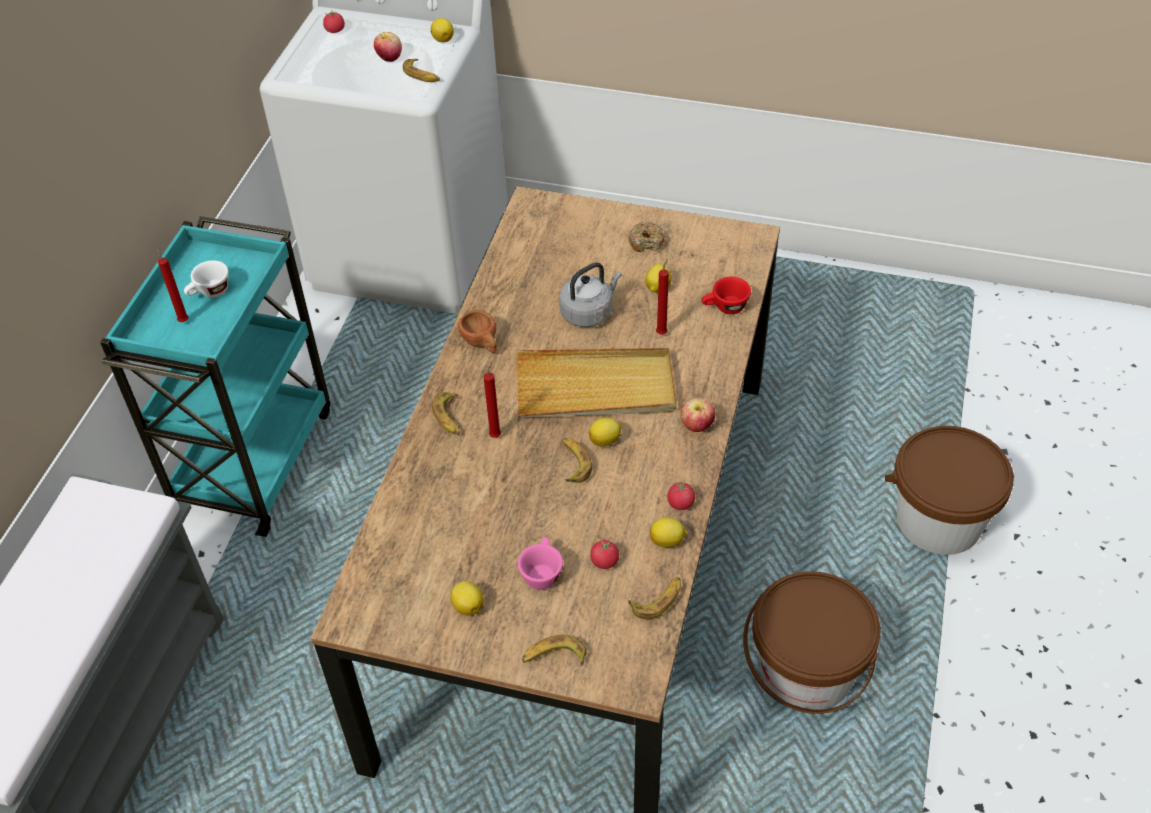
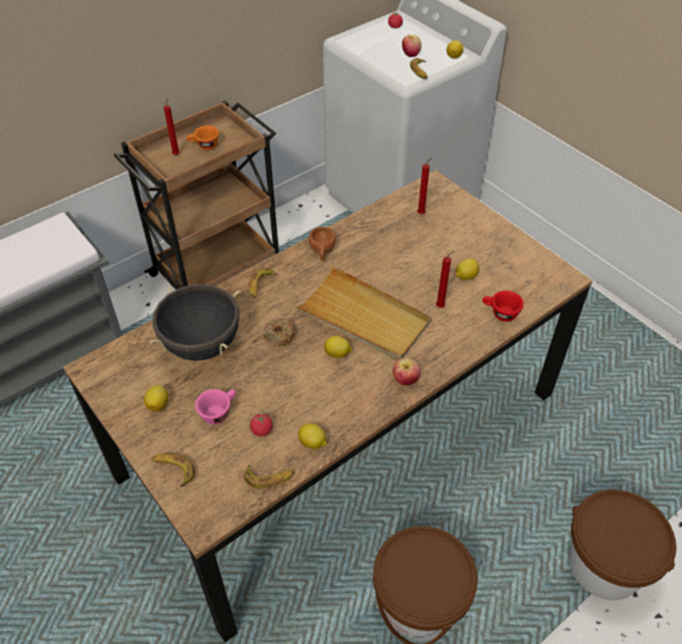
camera: 35 degrees right, 0 degrees up
turquoise cart [100,216,330,537] -> brown cart [114,100,279,290]
white cup [184,260,229,297] -> orange cup [186,126,219,150]
red candle [484,362,501,438] -> red candle moved to [417,158,432,214]
grey kettle [559,262,622,327] -> none
banana [562,438,592,483] -> none
donut [629,222,665,252] -> donut moved to [264,318,296,346]
tomato [667,480,695,510] -> none
none -> black cooking pot [149,284,240,361]

